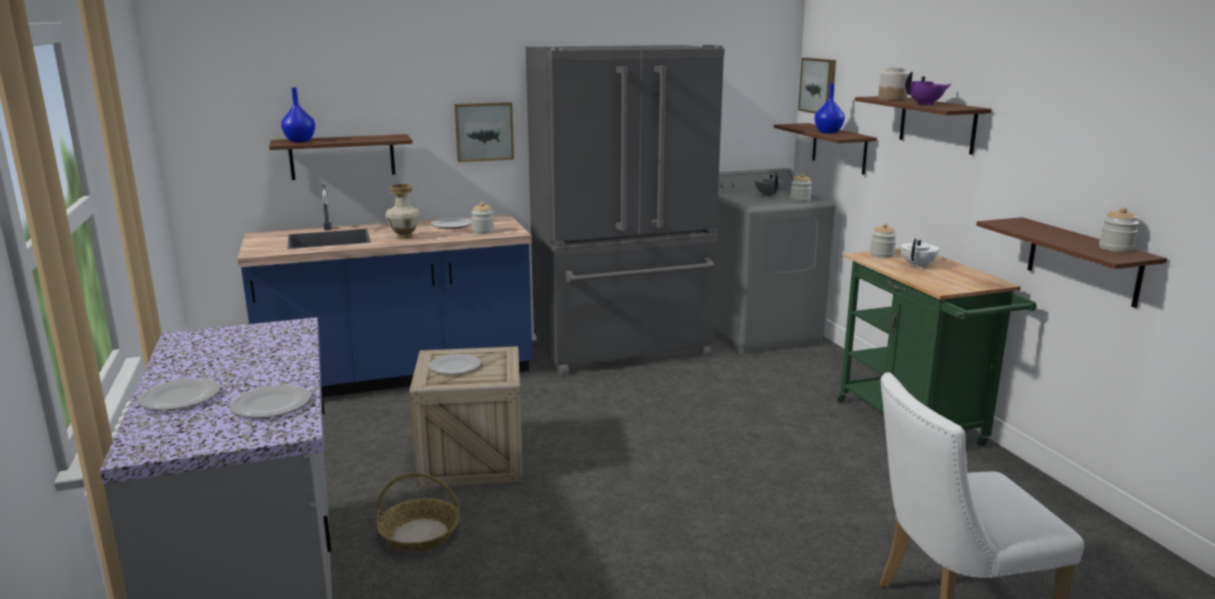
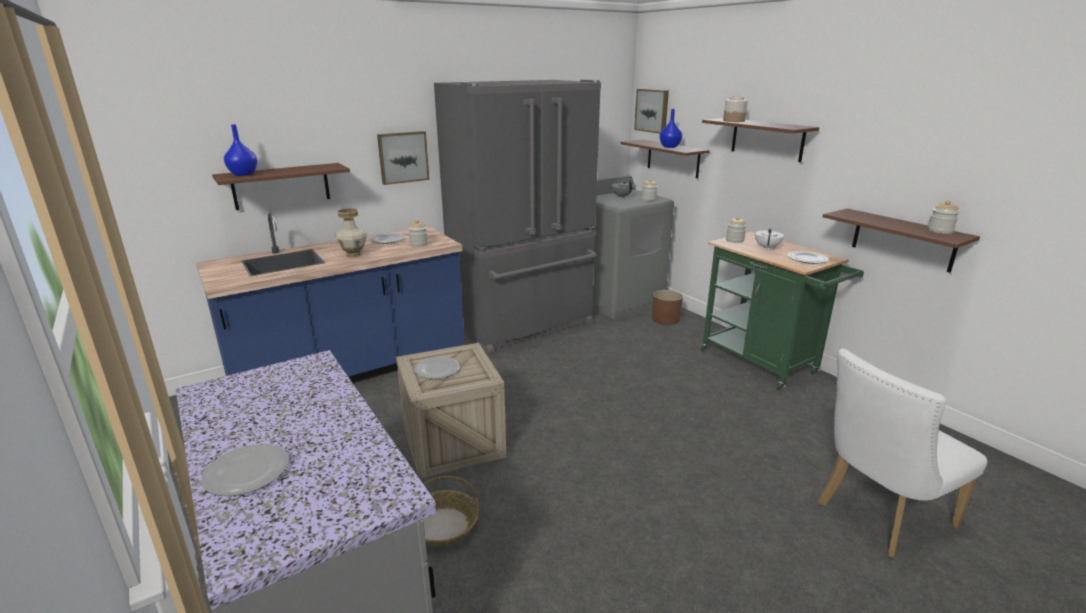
camera: 15 degrees left, 5 degrees up
plate [230,385,311,418] -> plate moved to [788,251,828,264]
purple teapot [905,72,951,105] -> none
none -> brown planter [652,290,683,325]

